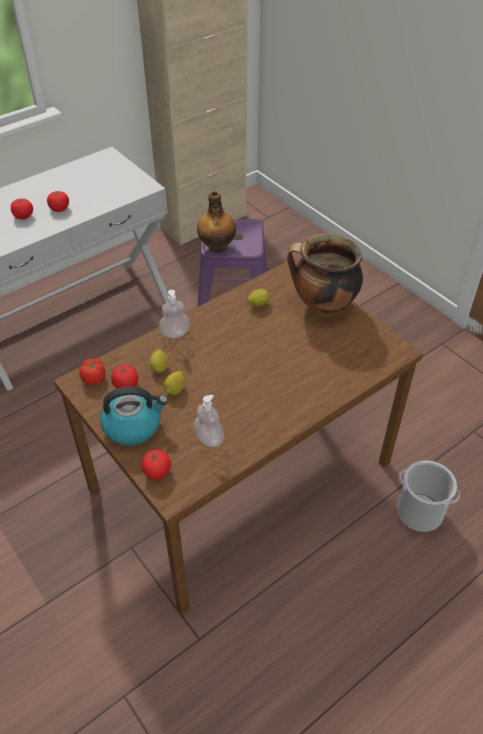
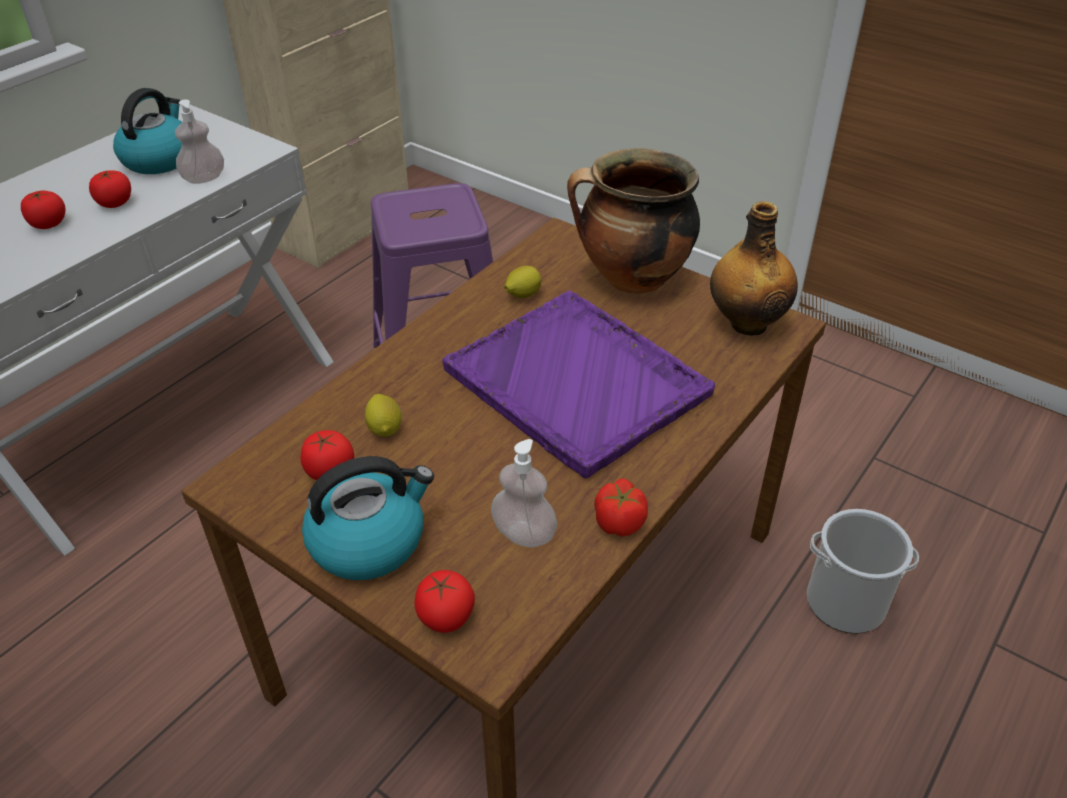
camera: 15 degrees left, 5 degrees down
tomato [79,358,105,385] -> tomato moved to [594,479,648,537]
soap dispenser [159,290,190,338] -> soap dispenser moved to [175,100,224,184]
lemon [164,371,185,395] -> none
bottle [197,191,236,253] -> bottle moved to [710,201,798,336]
none -> kettle [113,88,182,174]
none -> purple tray [442,291,715,478]

